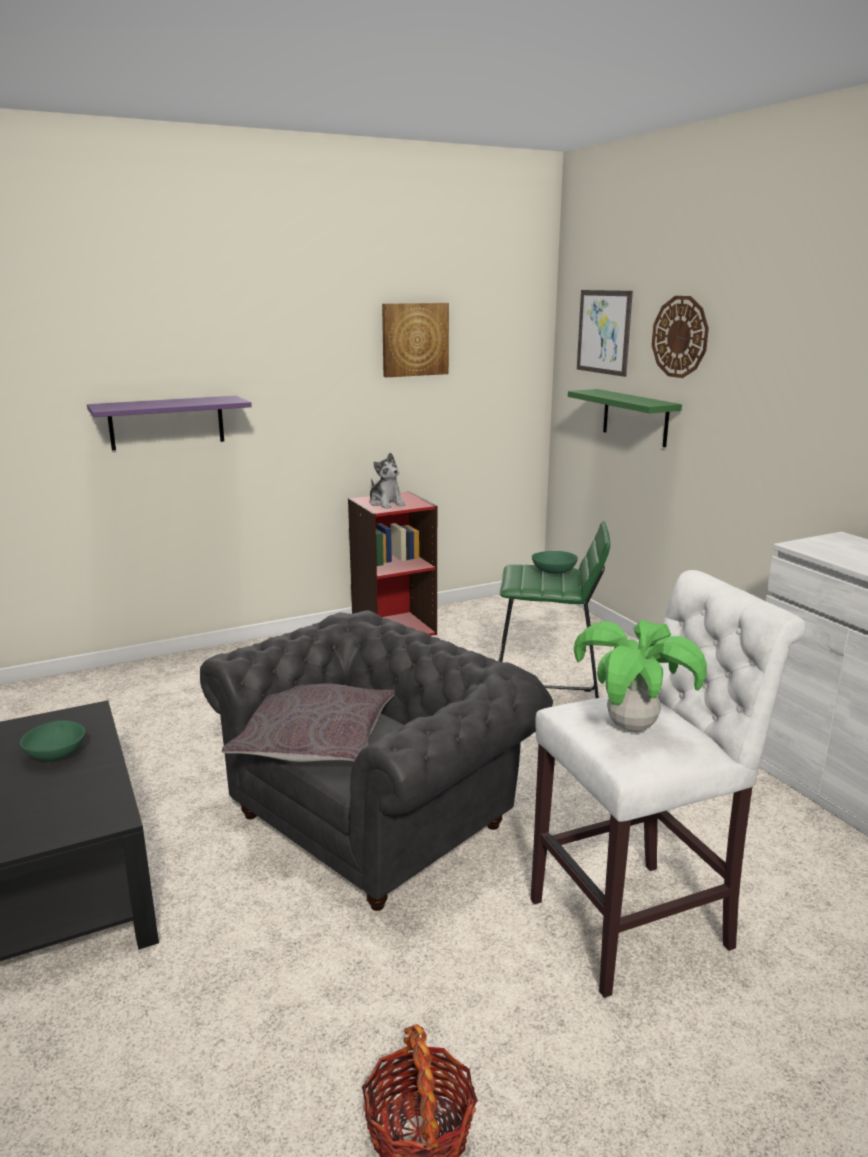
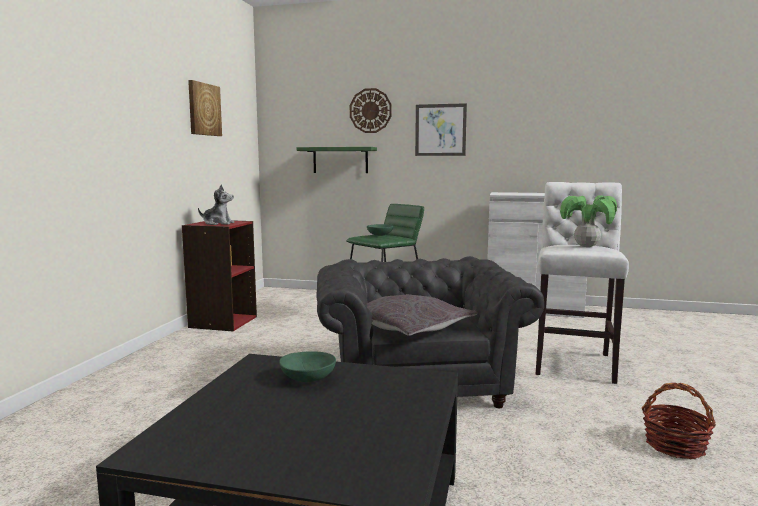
camera: 50 degrees left, 10 degrees down
purple shelf [87,396,252,451] -> none
picture [577,290,633,377] -> picture moved to [415,103,467,156]

